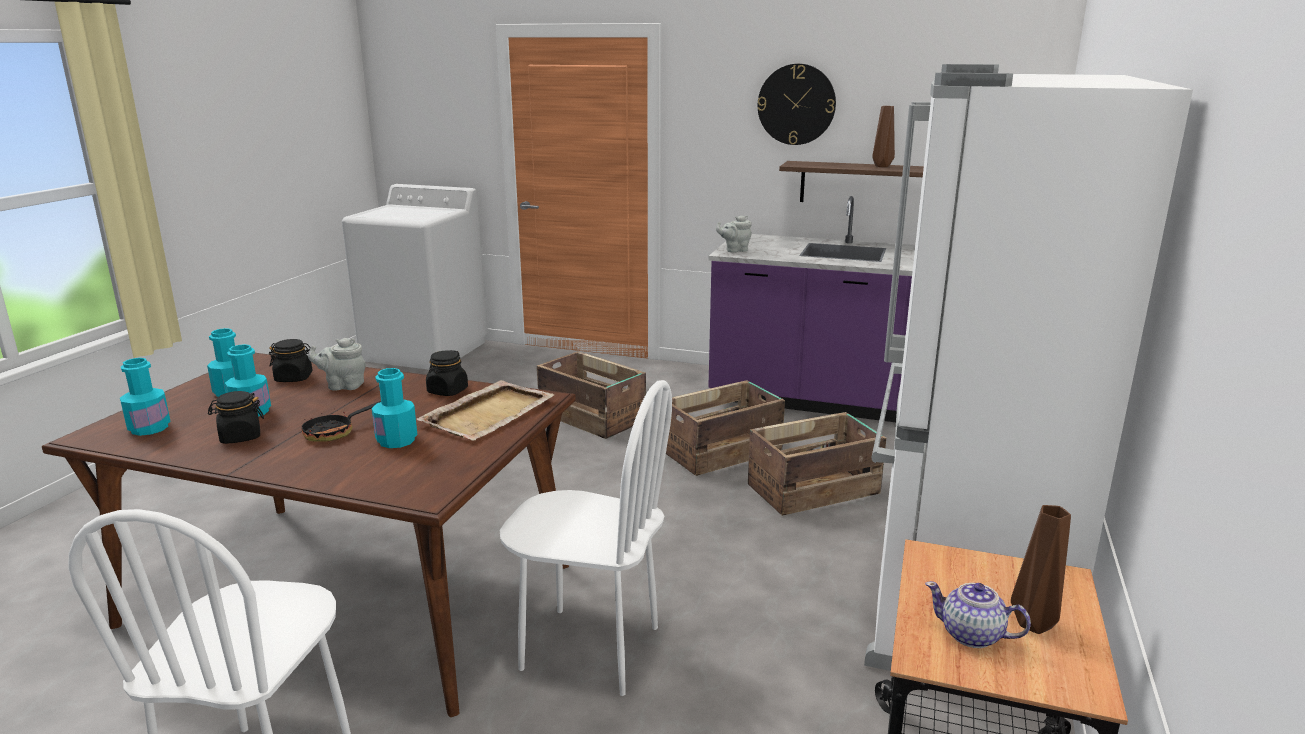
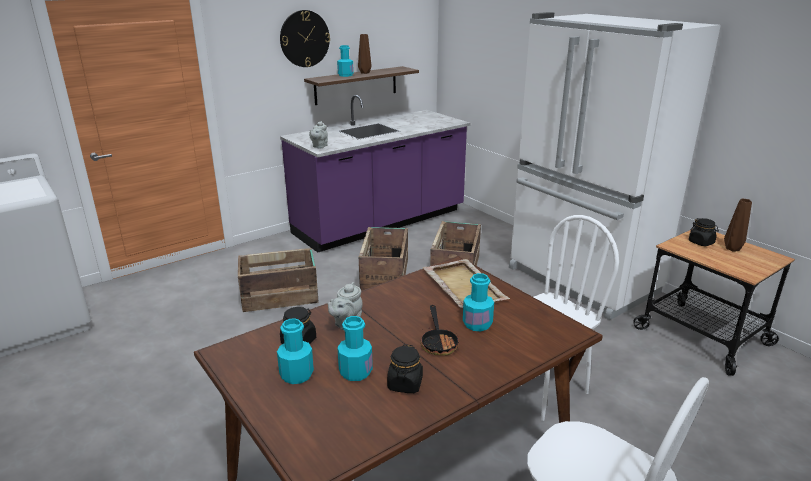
camera: 55 degrees left, 5 degrees up
turquoise bottle [120,358,171,436] -> turquoise bottle moved to [337,45,354,77]
black jar [426,350,468,396] -> black jar moved to [689,218,719,246]
teapot [925,581,1031,648] -> none

